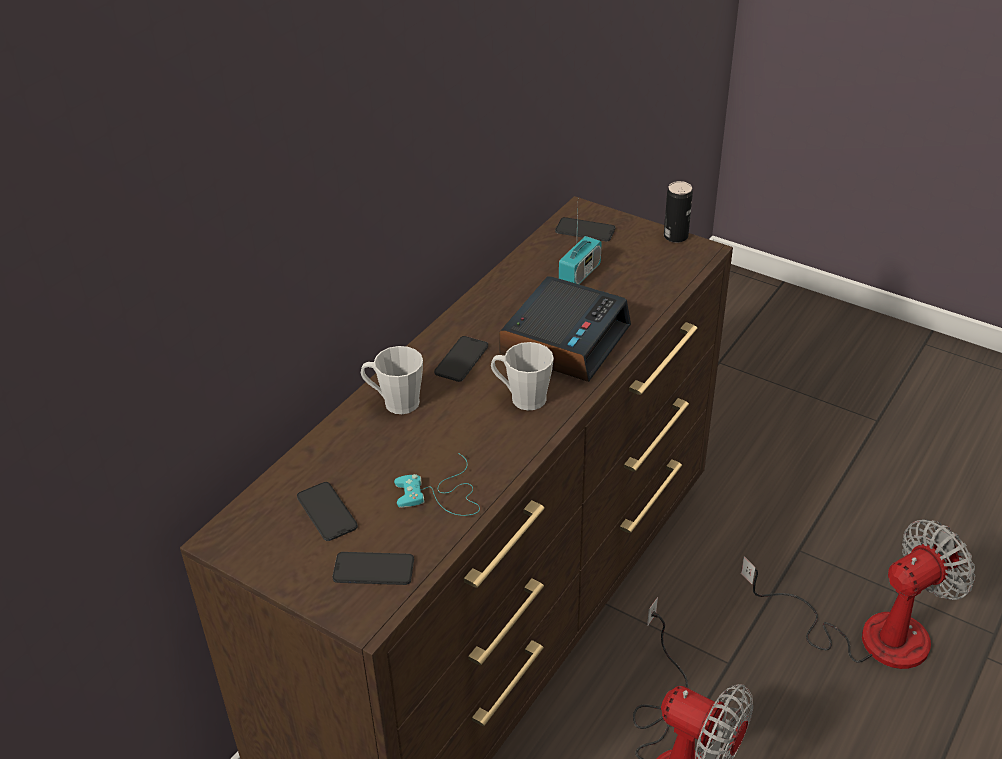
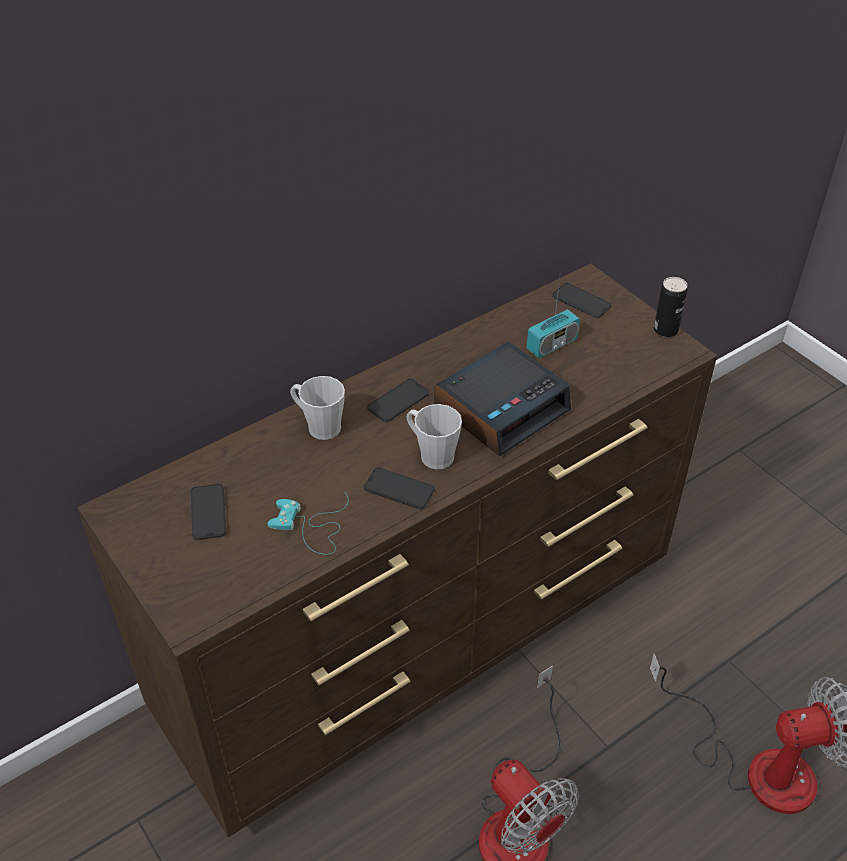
camera: 20 degrees right, 5 degrees up
phone [332,552,414,585] -> phone moved to [364,467,435,509]

